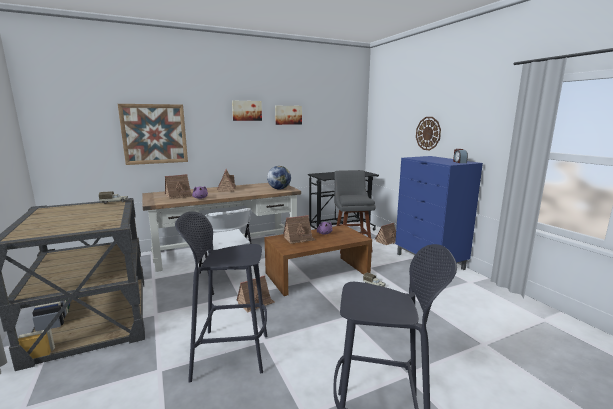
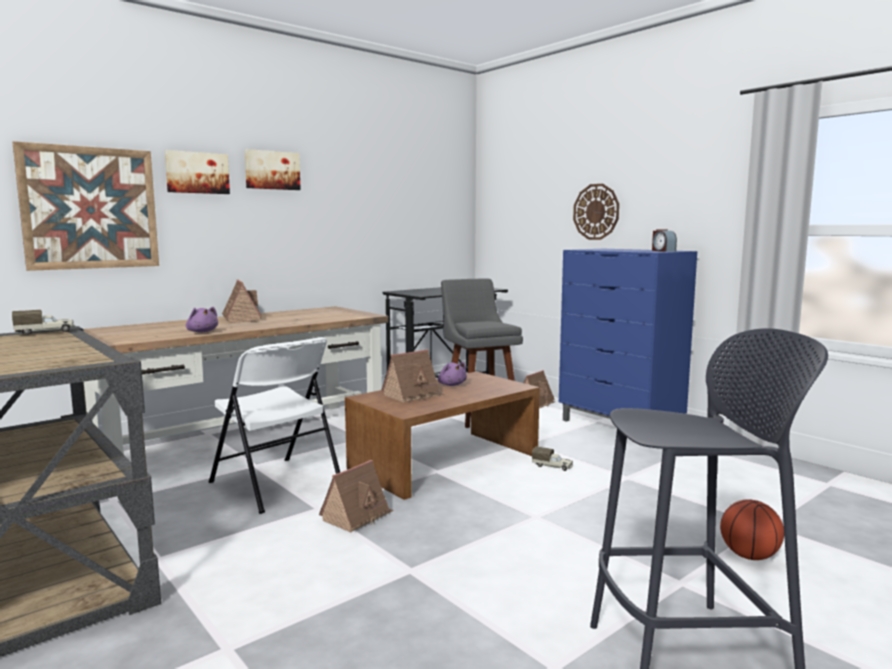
camera: 15 degrees left, 5 degrees down
toy house [165,174,192,199] -> none
grey stool [175,211,267,383] -> none
globe [267,166,291,189] -> none
picture [275,106,302,125] -> picture moved to [165,150,230,194]
none -> basketball [720,499,784,560]

